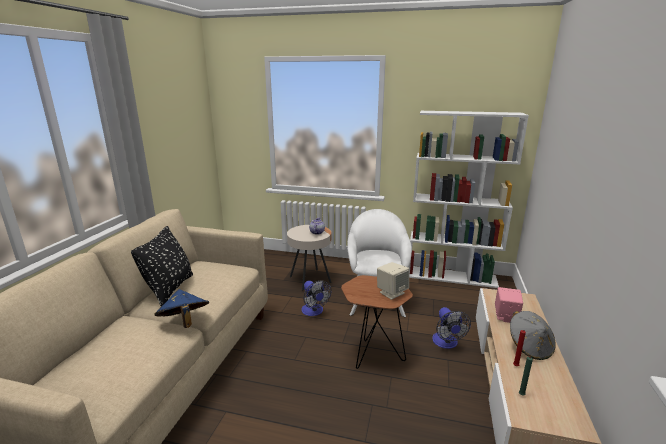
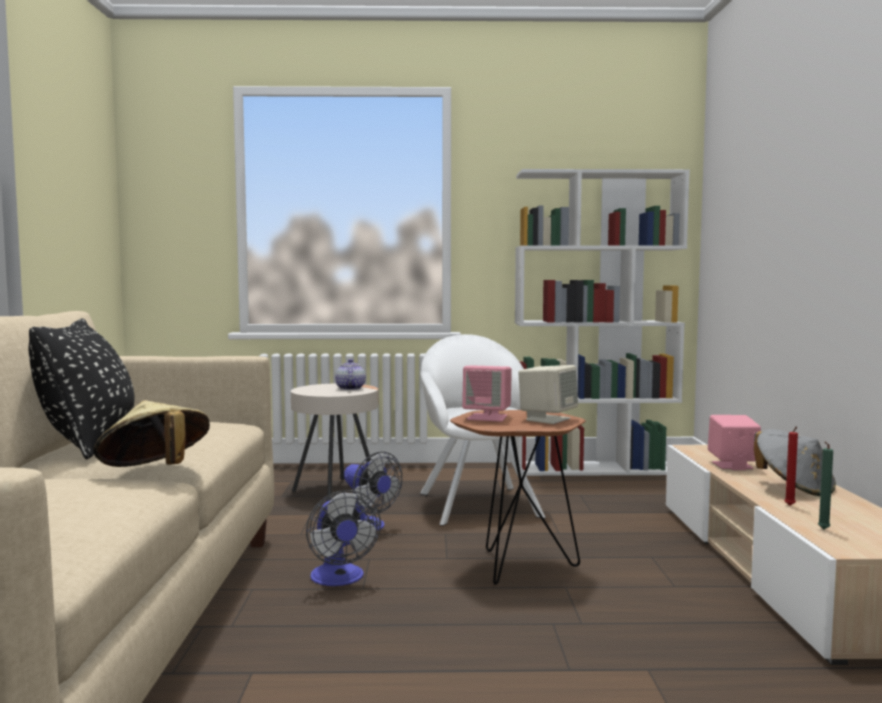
camera: 15 degrees left, 15 degrees down
blue hat [155,289,209,328] -> beige hat [94,400,210,467]
fan [432,307,471,349] -> fan moved to [306,490,381,586]
none -> pink speaker [462,366,512,422]

